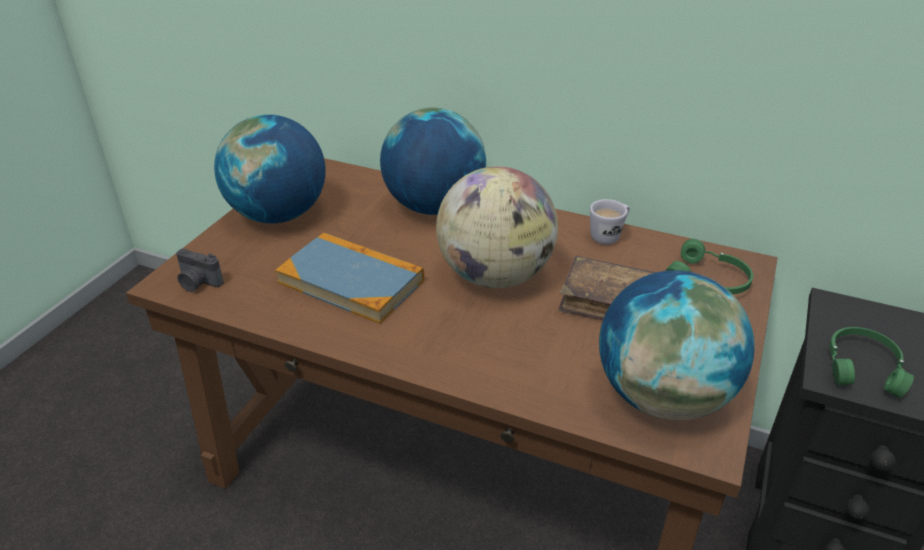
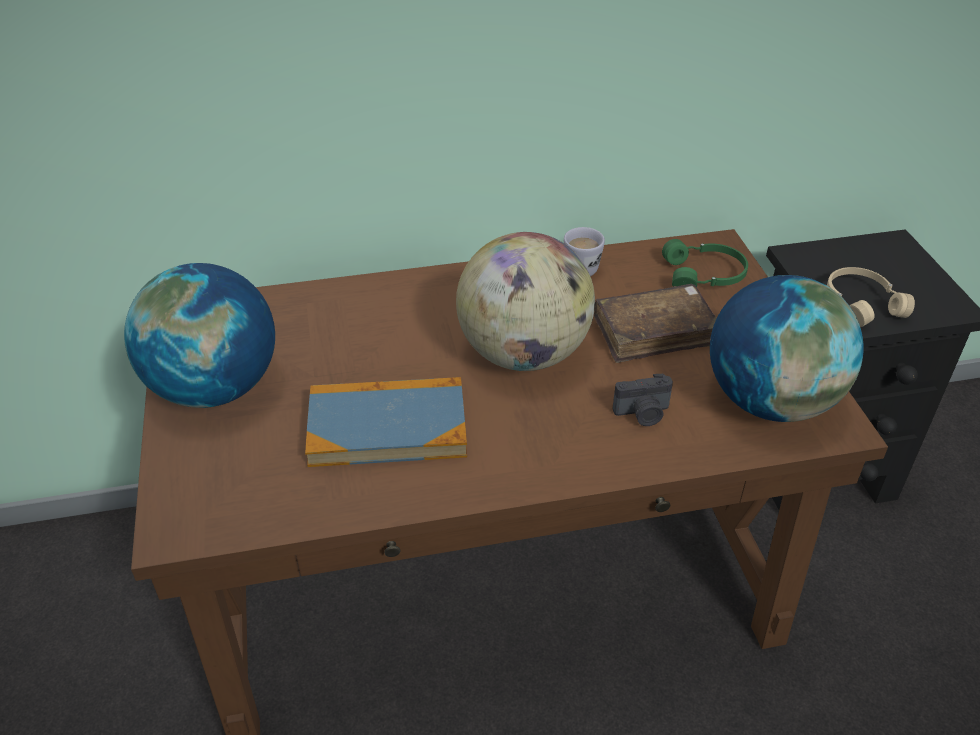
camera: 35 degrees left, 5 degrees up
camera [176,249,224,292] -> camera moved to [613,374,673,426]
globe [380,108,486,215] -> none
green headphones [829,327,914,398] -> beige headphones [827,267,915,327]

